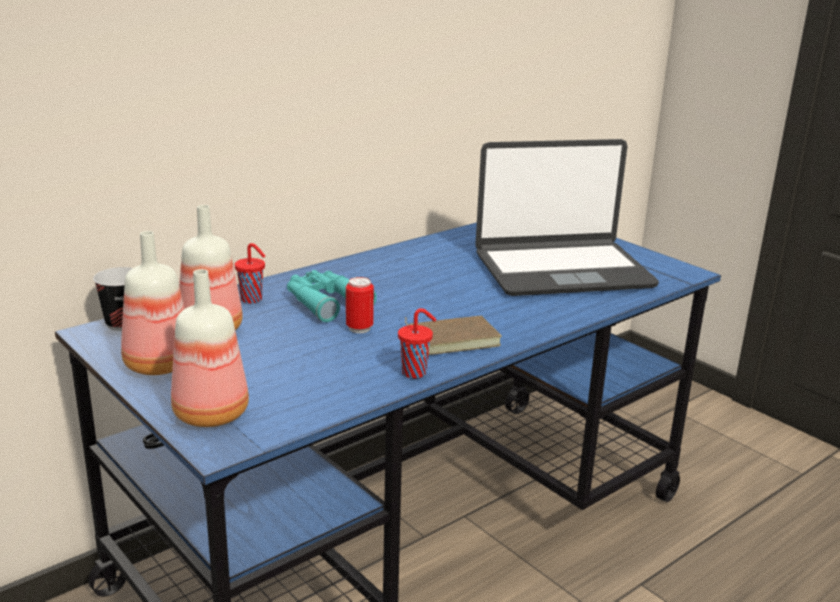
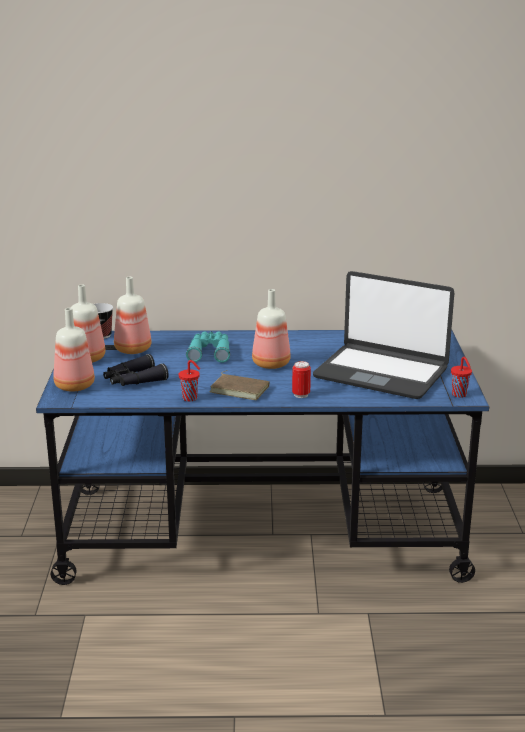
camera: 40 degrees right, 0 degrees up
red cup [235,243,265,303] -> red cup moved to [451,357,472,398]
can [346,277,374,333] -> can moved to [292,361,311,398]
none -> black binoculars [103,354,169,386]
none -> bottle [252,289,291,369]

